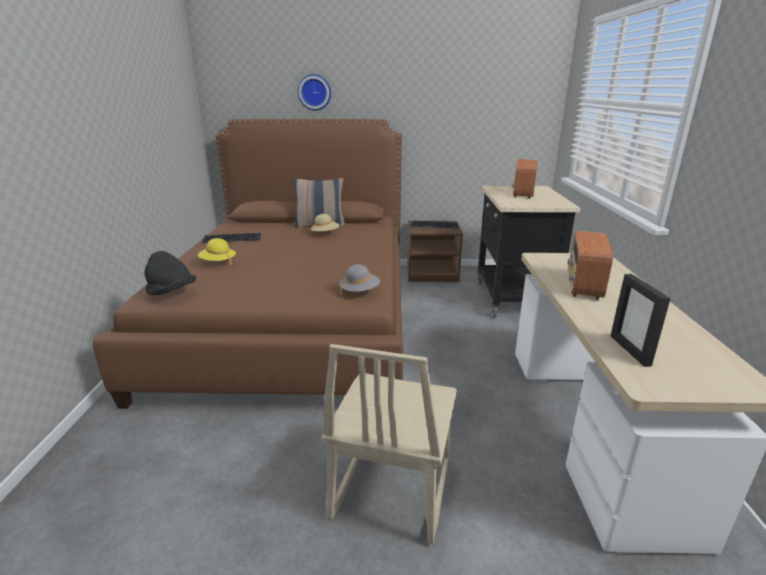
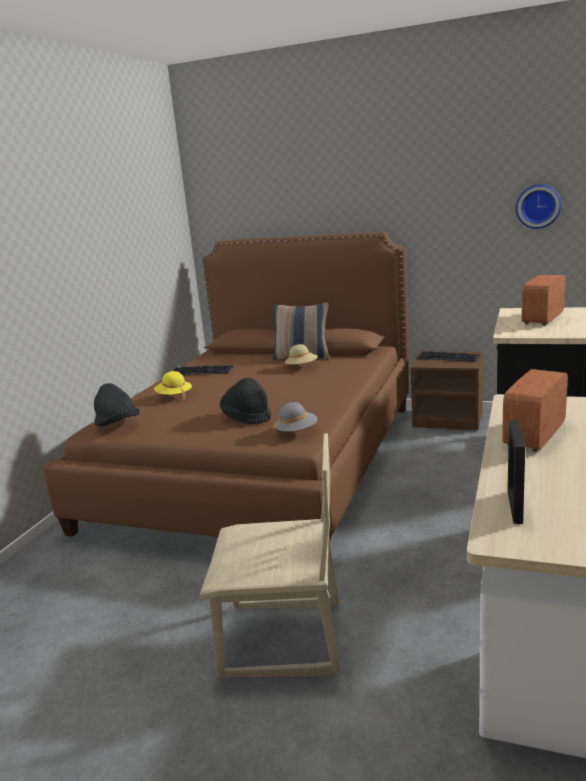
camera: 20 degrees right, 5 degrees down
wall clock [298,74,331,111] -> wall clock moved to [516,184,562,229]
beige chair [321,344,457,544] -> beige chair turned 120 degrees counterclockwise [200,433,339,678]
none -> black hat [220,378,271,424]

